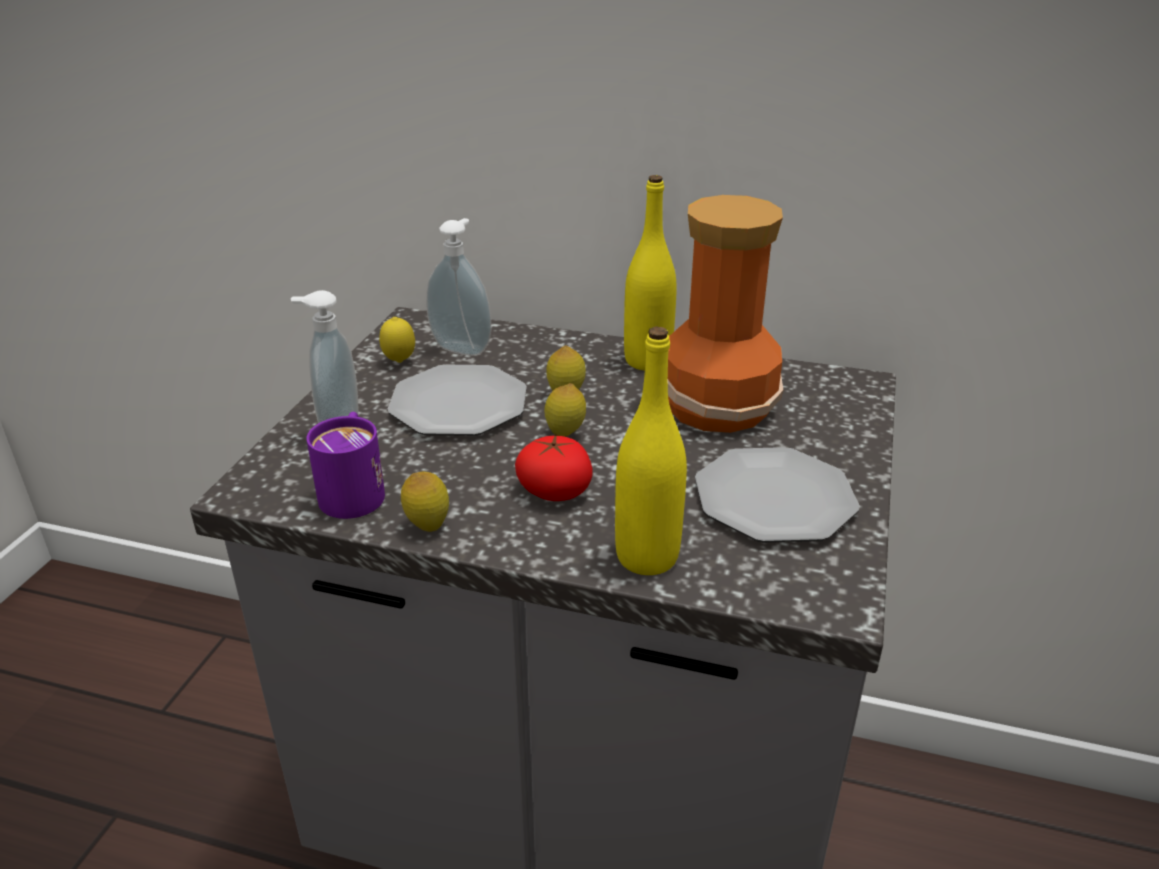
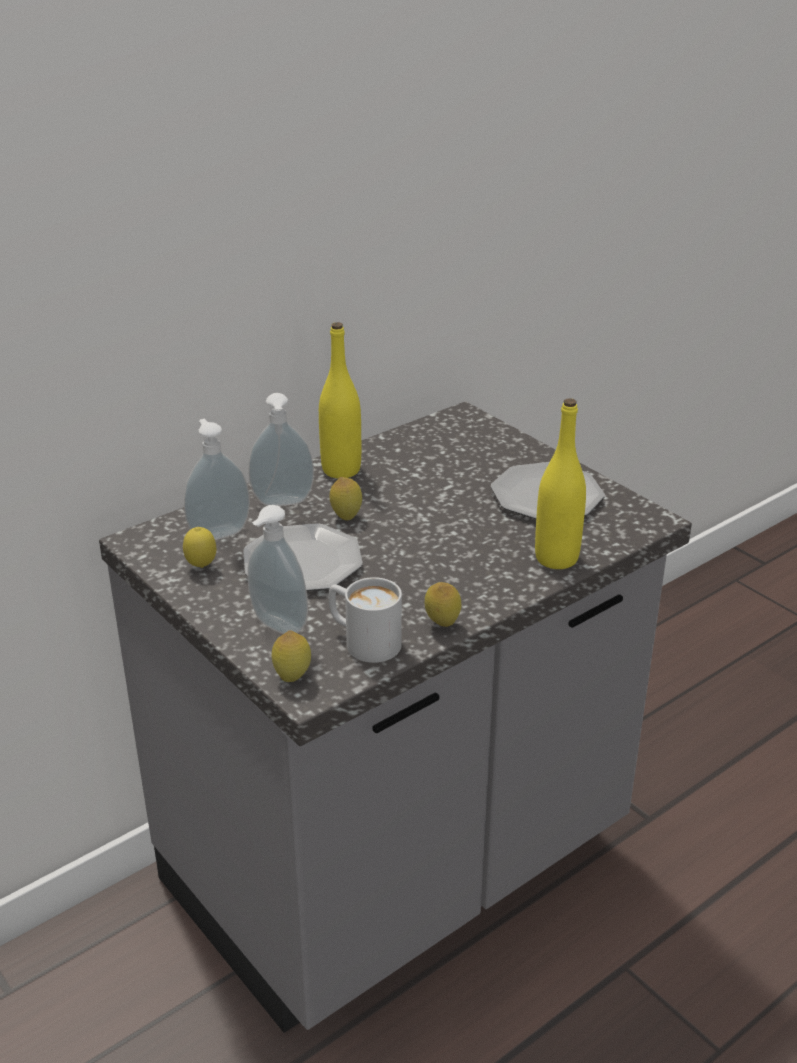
camera: 55 degrees left, 0 degrees up
purple mug [306,412,385,519] -> white mug [329,577,402,663]
tomato [515,434,593,501] -> none
lemon [544,383,586,437] -> lemon moved to [272,630,311,682]
vase [668,195,783,433] -> none
none -> soap dispenser [248,393,314,506]

